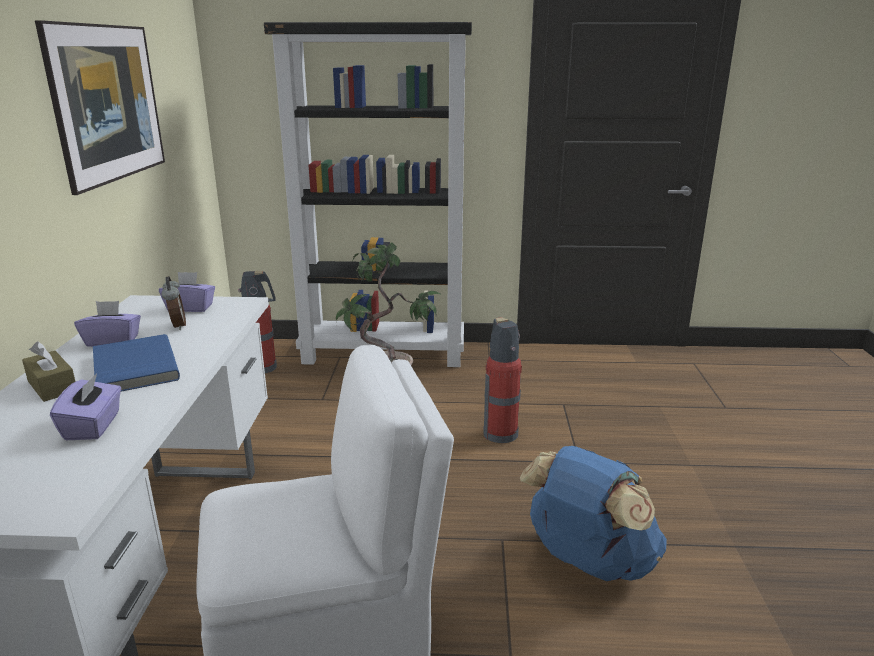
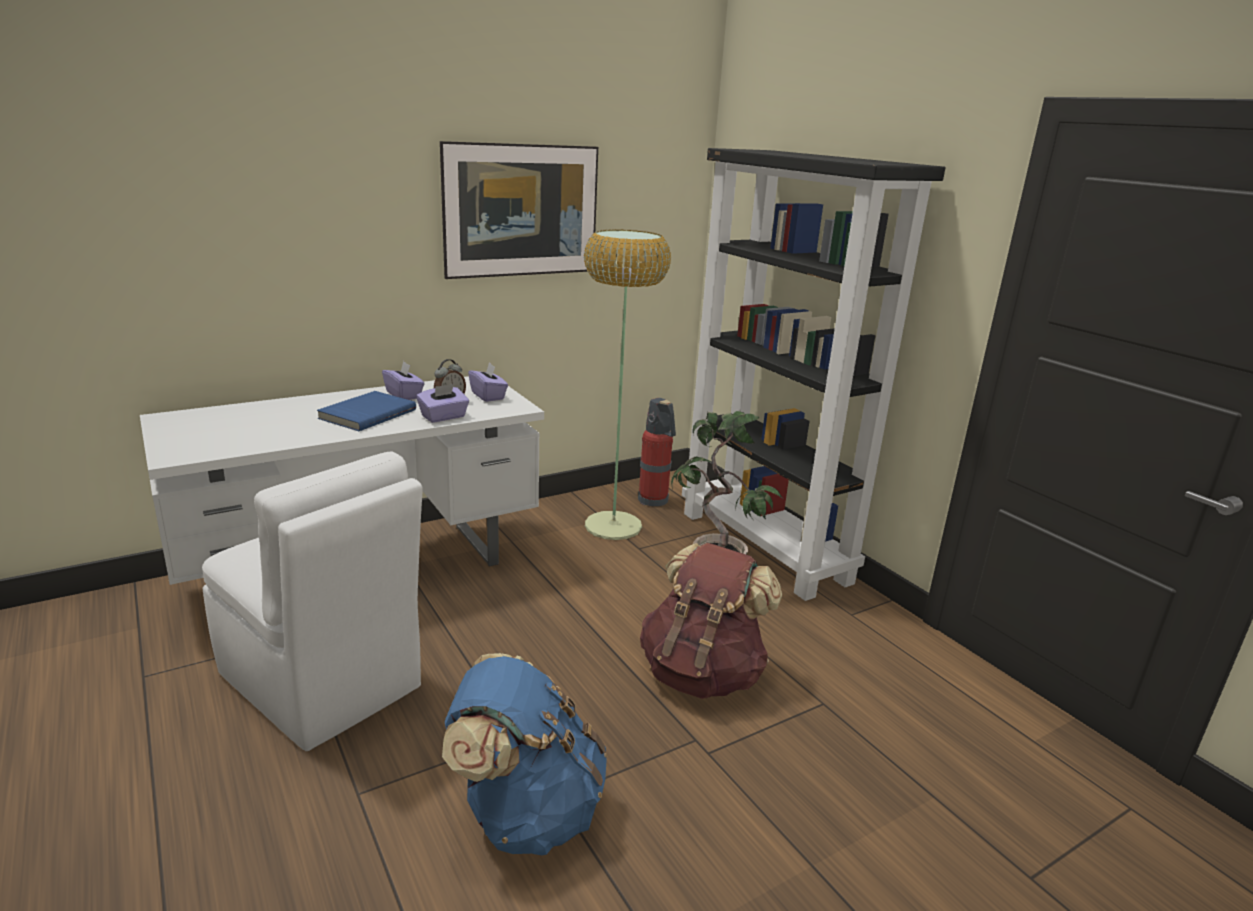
camera: 55 degrees right, 0 degrees up
brown tissue box [22,341,76,402] -> none
purple tissue box [50,373,121,440] -> purple tissue box moved to [416,384,469,423]
fire extinguisher [483,317,522,443] -> brown backpack [640,543,782,699]
none -> floor lamp [584,229,671,540]

